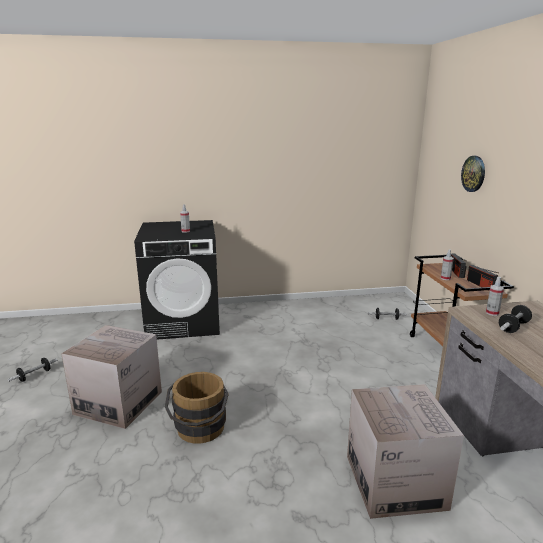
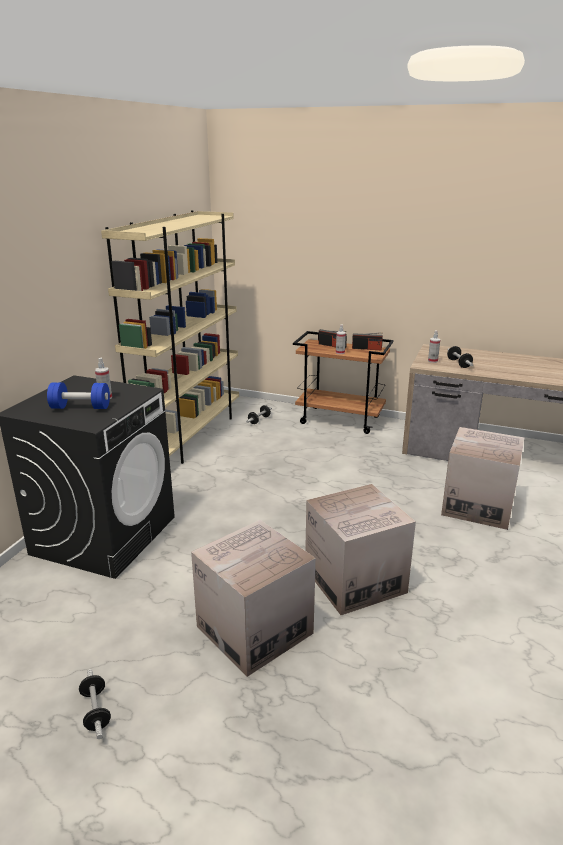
camera: 60 degrees left, 5 degrees up
brown bucket [165,372,229,444] -> cardboard box [305,484,416,615]
wall clock [461,156,485,192] -> none
none -> blue dumbbell [47,382,110,409]
none -> beige bookcase [101,210,239,464]

